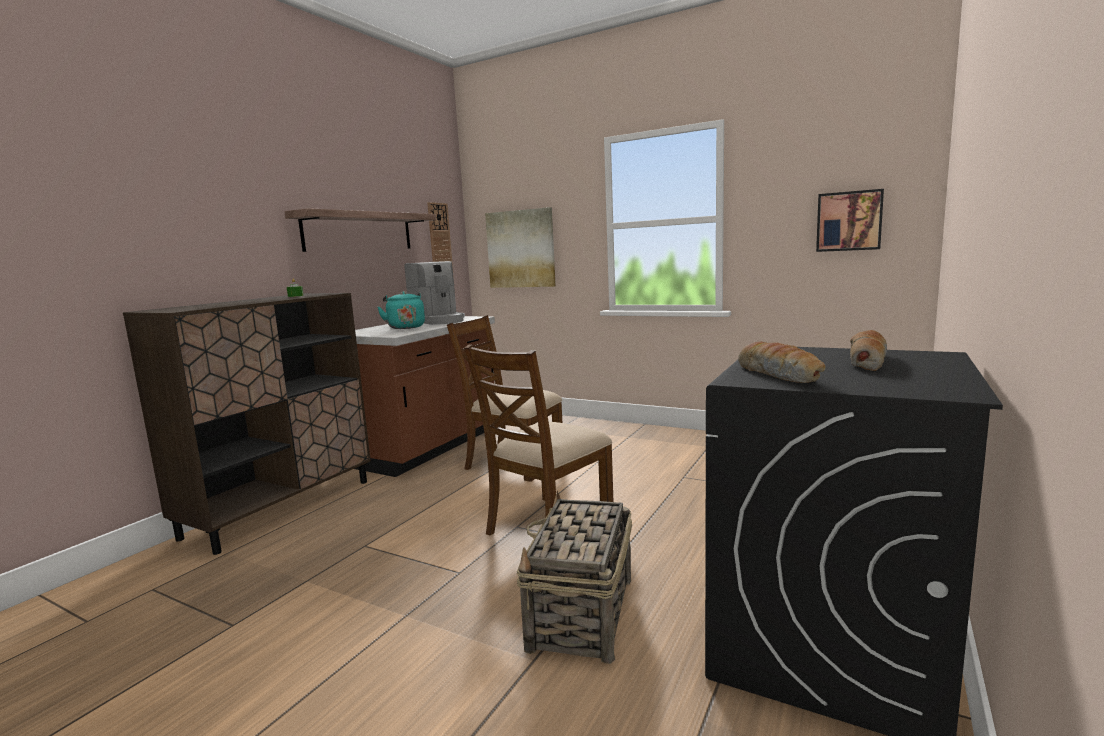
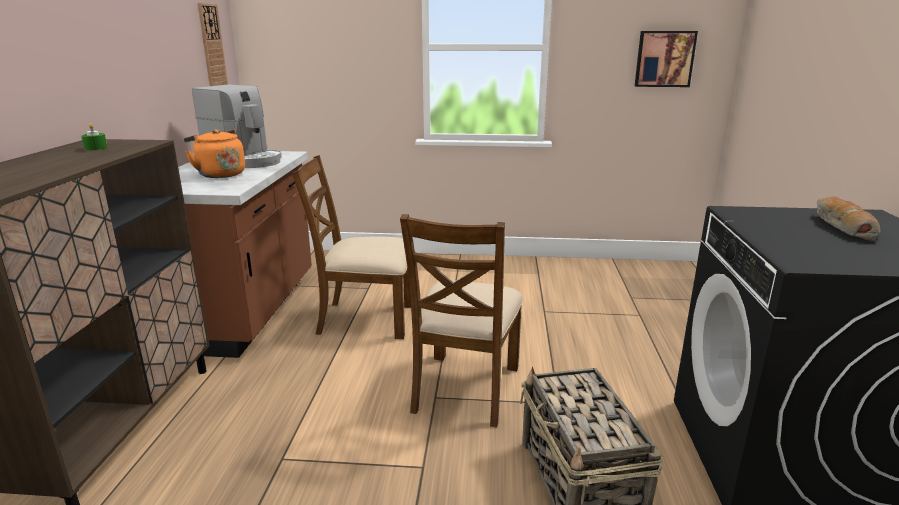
camera: 25 degrees left, 10 degrees up
shelf [284,208,436,252] -> none
turquoise kettle [377,291,425,329] -> orange kettle [184,129,245,178]
picture [485,207,556,288] -> none
bread [738,341,825,383] -> none

